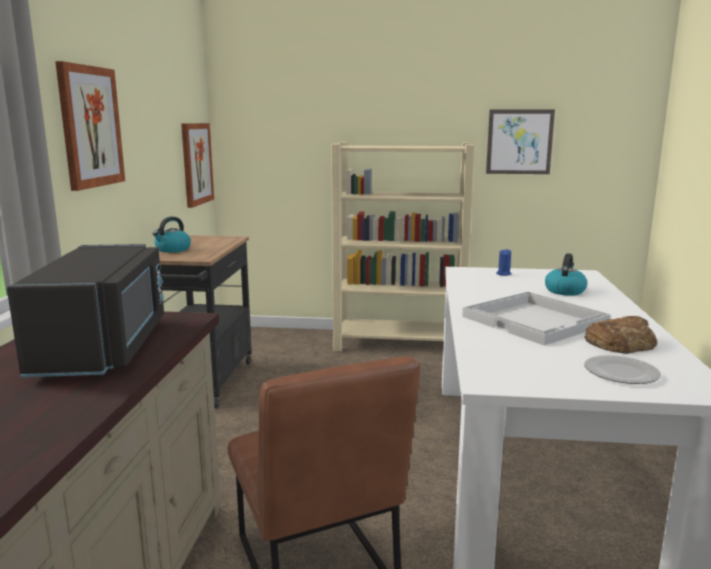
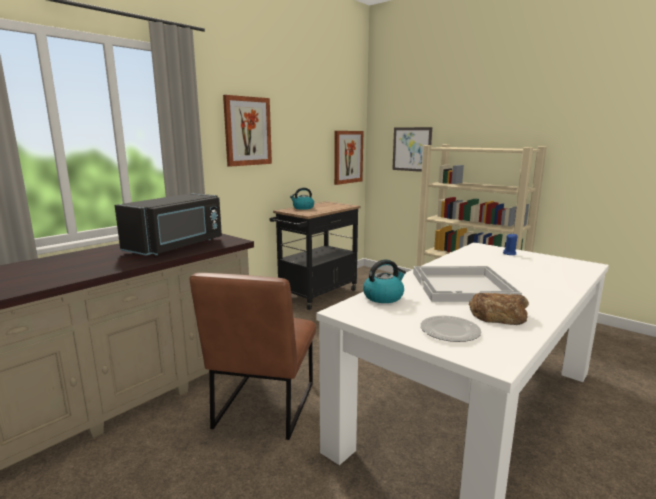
camera: 35 degrees right, 0 degrees up
picture [486,109,555,174] -> picture moved to [392,127,432,172]
kettle [545,253,587,296] -> kettle moved to [363,259,406,303]

